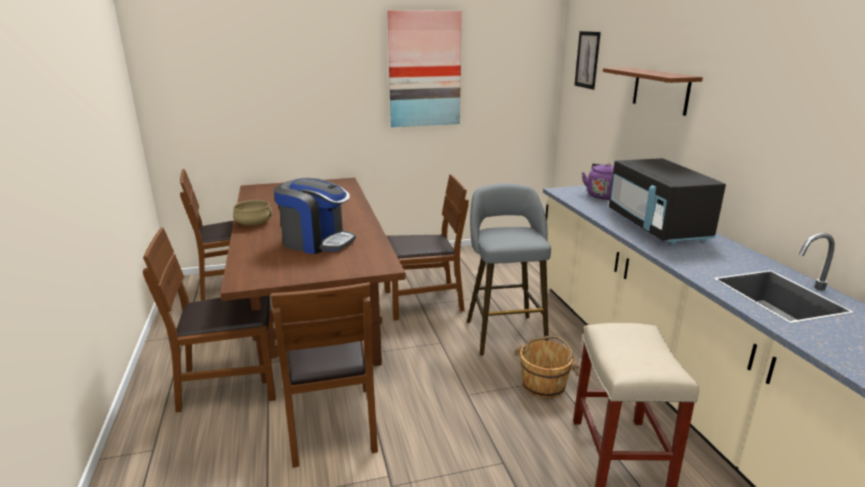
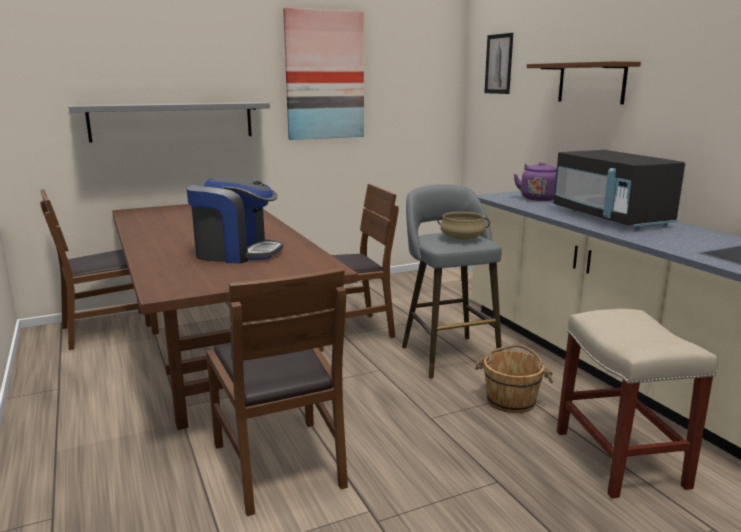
camera: 10 degrees left, 5 degrees down
brown chair [143,227,277,413] -> none
beige cooking pot [233,200,272,225] -> beige cooking pot moved to [437,212,490,240]
none -> grey shelf [69,102,270,143]

